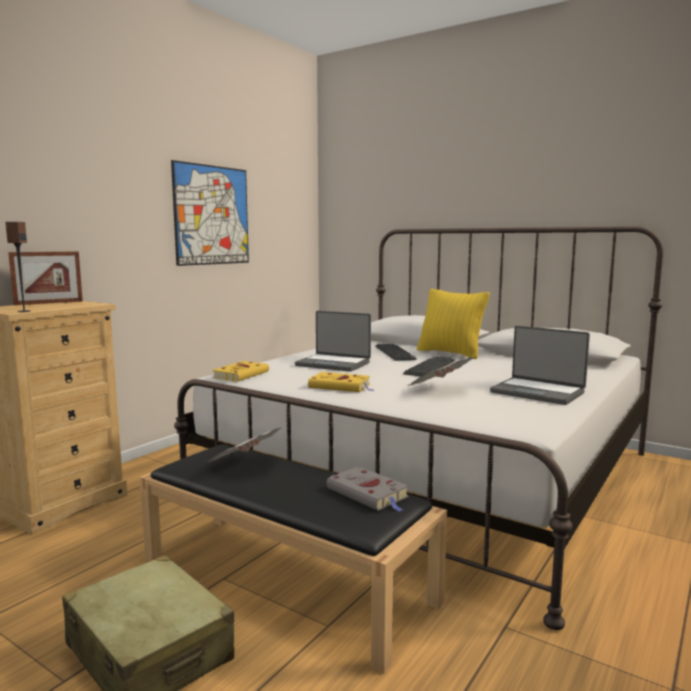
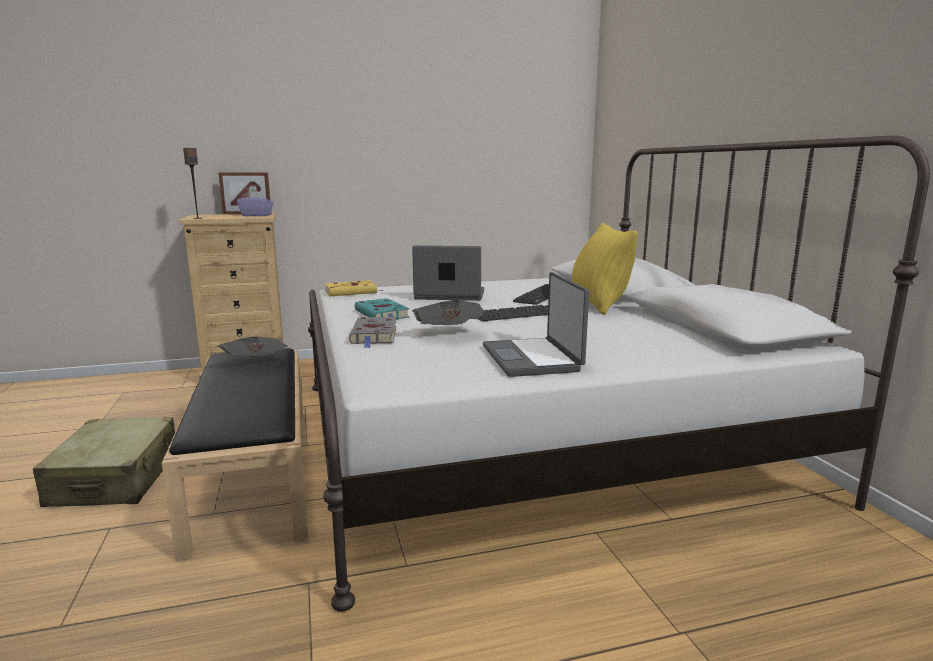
camera: 40 degrees right, 5 degrees up
picture [171,160,249,266] -> none
laptop [295,311,371,372] -> laptop turned 120 degrees clockwise [412,245,484,301]
yellow book [308,372,374,392] -> turquoise book [355,298,410,323]
grey book [326,466,409,512] -> grey book moved to [349,317,396,348]
none -> purple tissue box [237,191,273,216]

